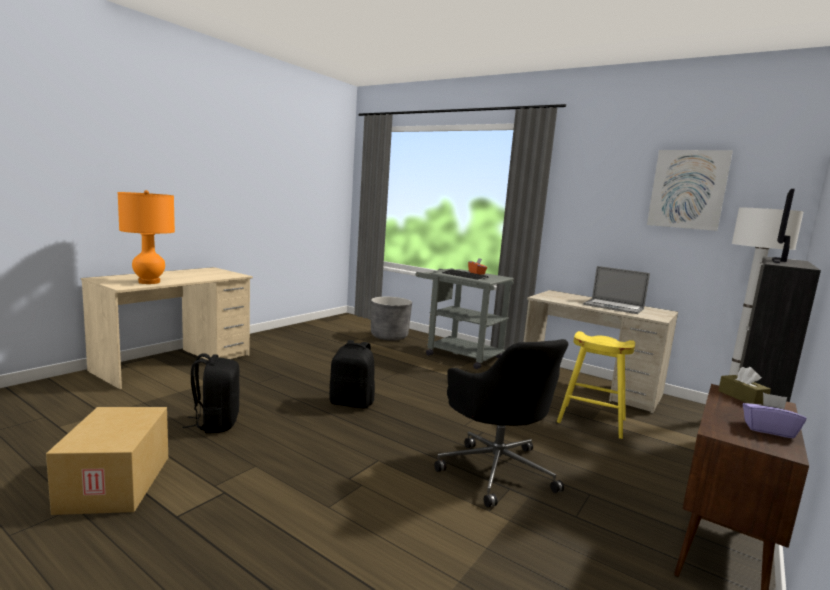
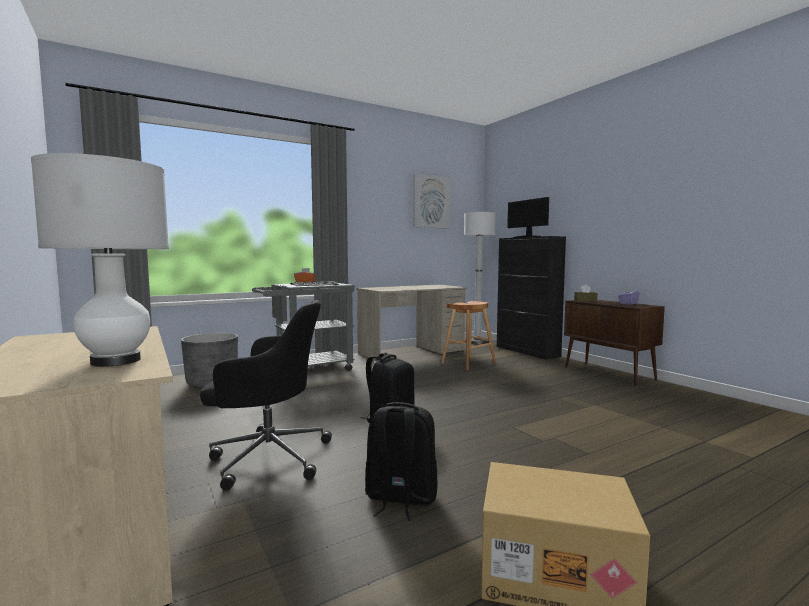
camera: 65 degrees left, 5 degrees down
orange table lamp [118,190,175,284] -> white table lamp [31,153,169,367]
black office chair [434,339,568,507] -> black office chair moved to [200,300,332,491]
yellow stool [557,331,635,439] -> brown stool [441,301,496,371]
laptop [583,266,650,314] -> none

